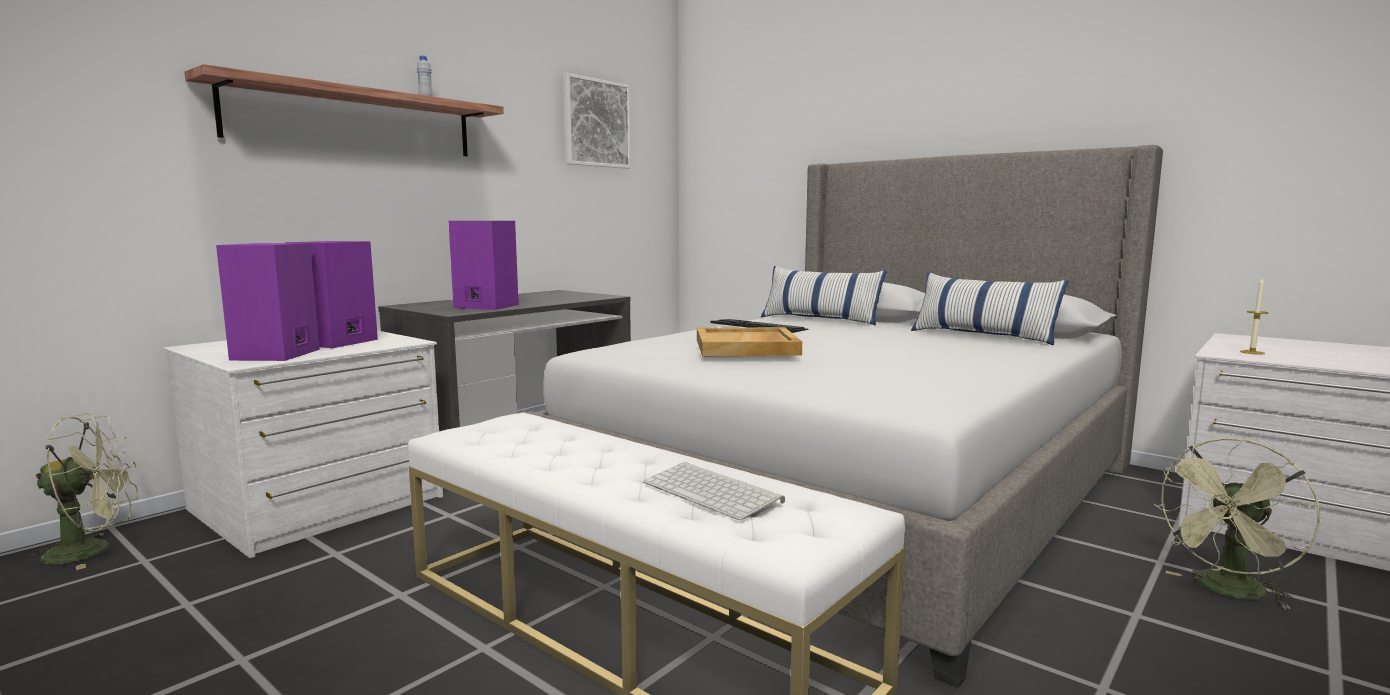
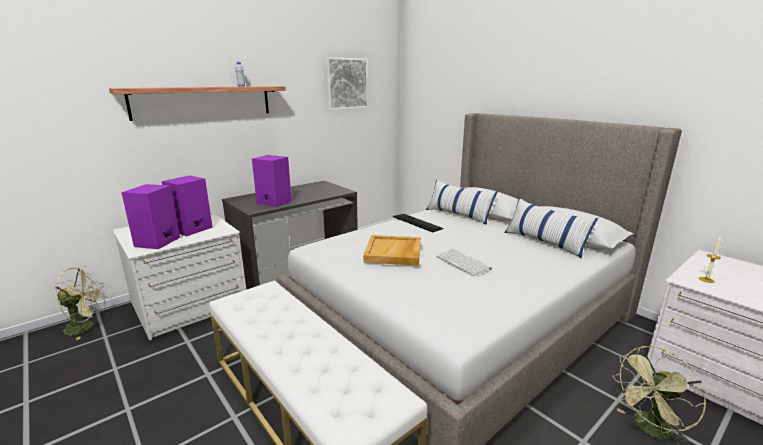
camera: 10 degrees right, 10 degrees up
keyboard [643,462,785,521] -> keyboard moved to [436,249,492,276]

